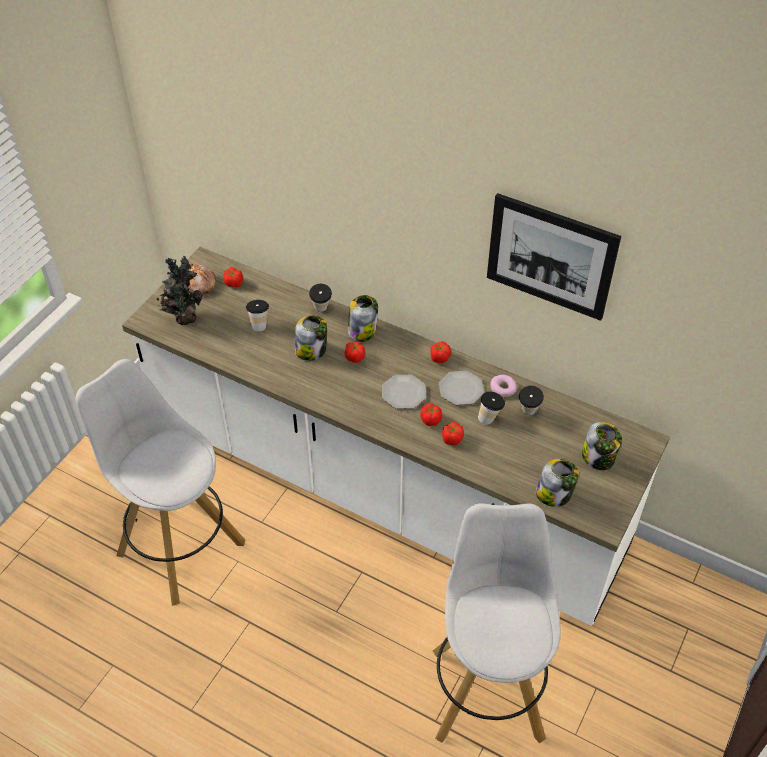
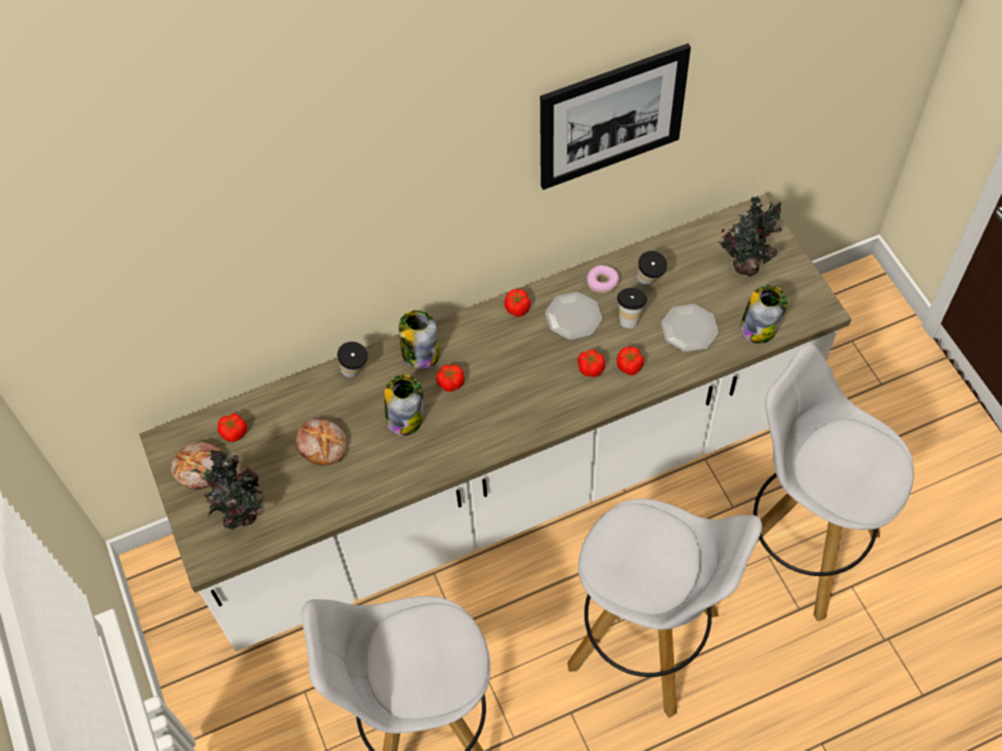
camera: 50 degrees left, 10 degrees up
cup [246,300,269,331] -> bread [295,419,346,465]
plate [382,375,426,409] -> plate moved to [661,304,719,352]
jar [582,422,622,470] -> potted plant [718,196,782,276]
none -> white stool [567,499,762,718]

